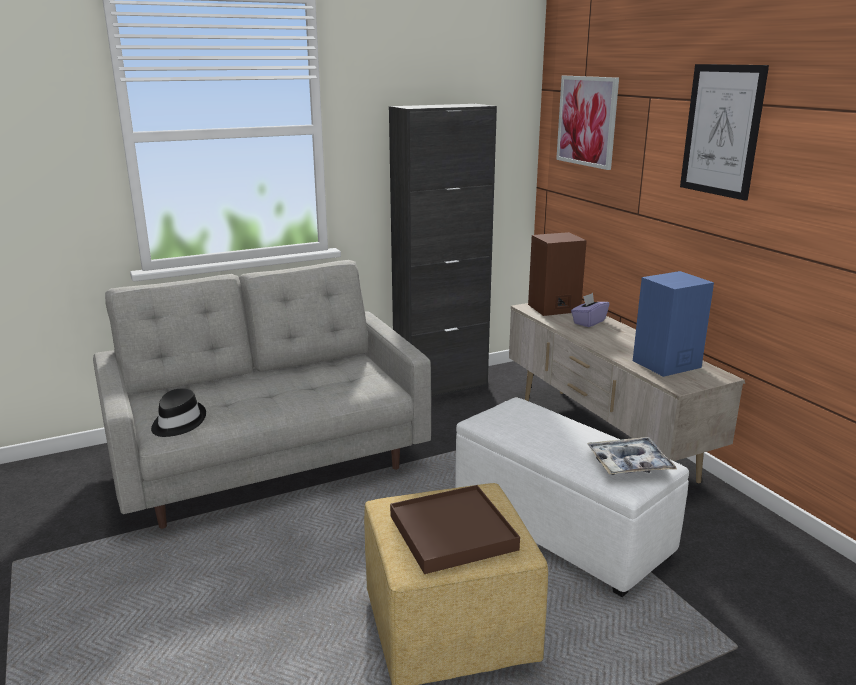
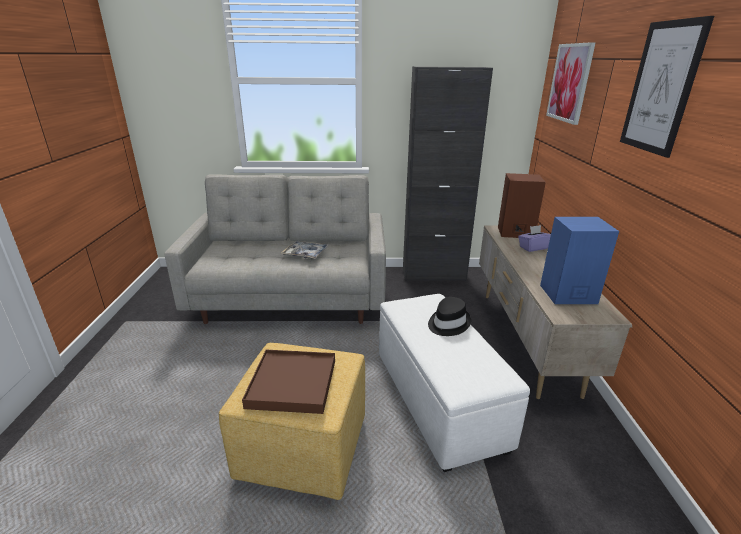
camera: 25 degrees right, 5 degrees up
black hat [151,388,206,437] -> black hat moved to [428,297,471,336]
tray [587,437,677,475] -> tray moved to [281,241,329,259]

